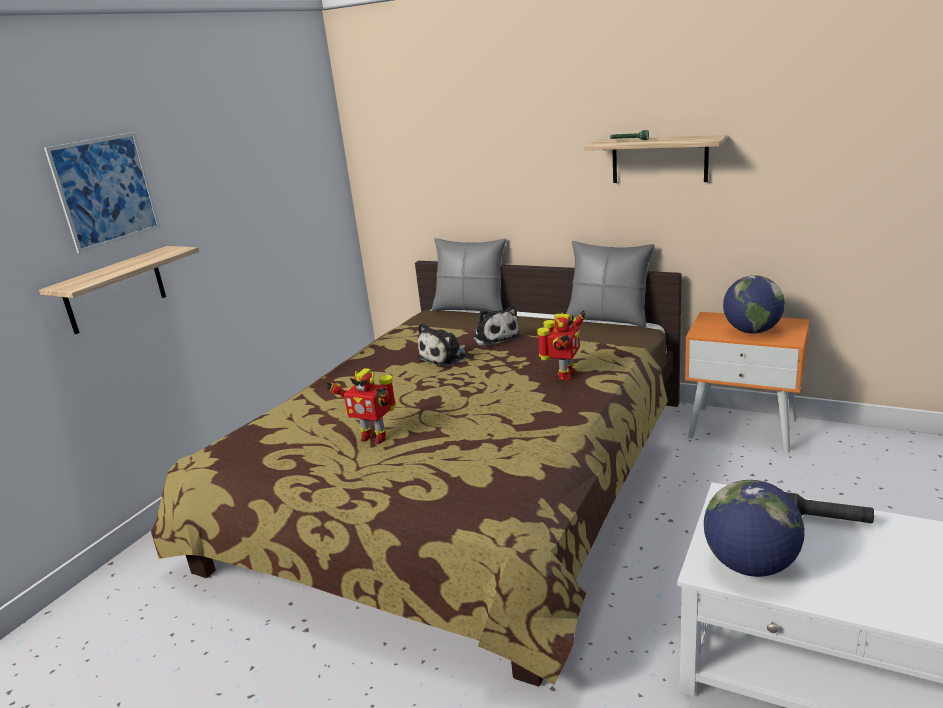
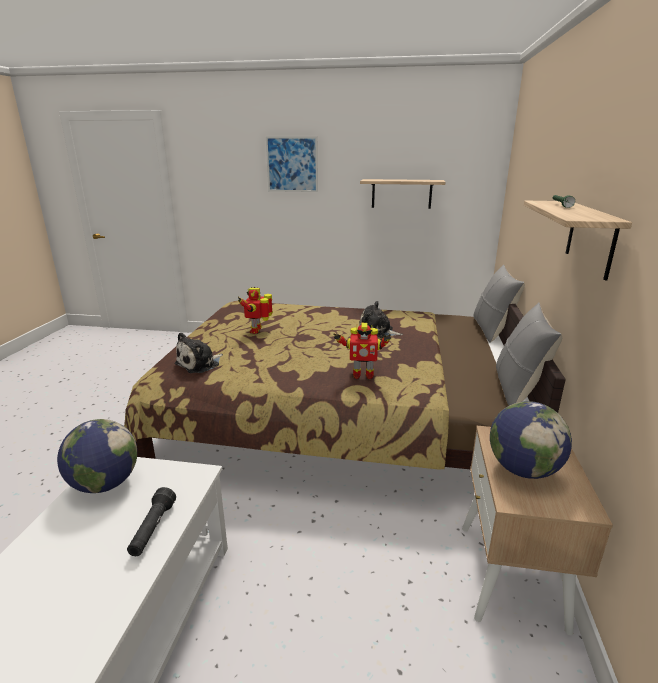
camera: 70 degrees right, 0 degrees up
shelf [39,246,199,334] -> shelf moved to [360,179,445,209]
plush toy [472,306,520,347] -> plush toy moved to [175,332,223,373]
orange nightstand [685,312,810,453] -> beige nightstand [462,426,613,635]

